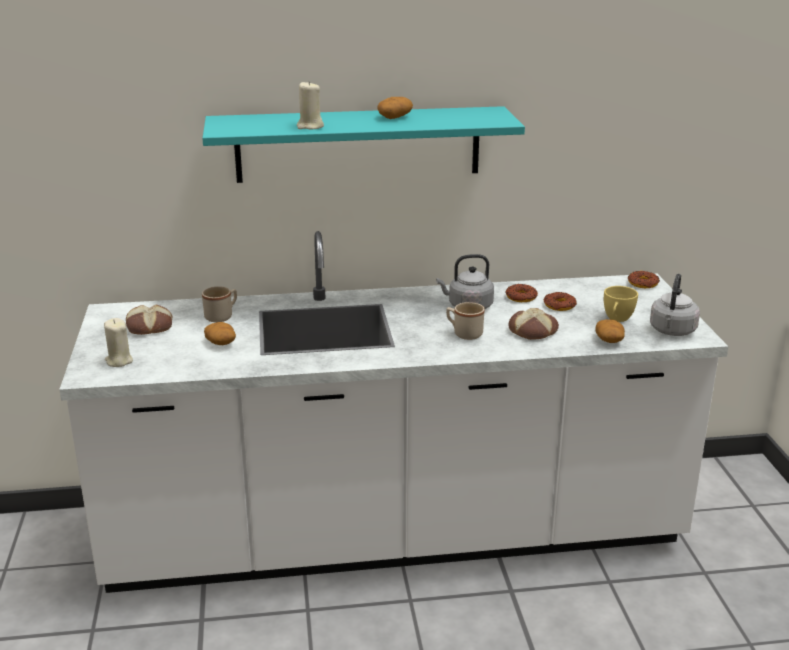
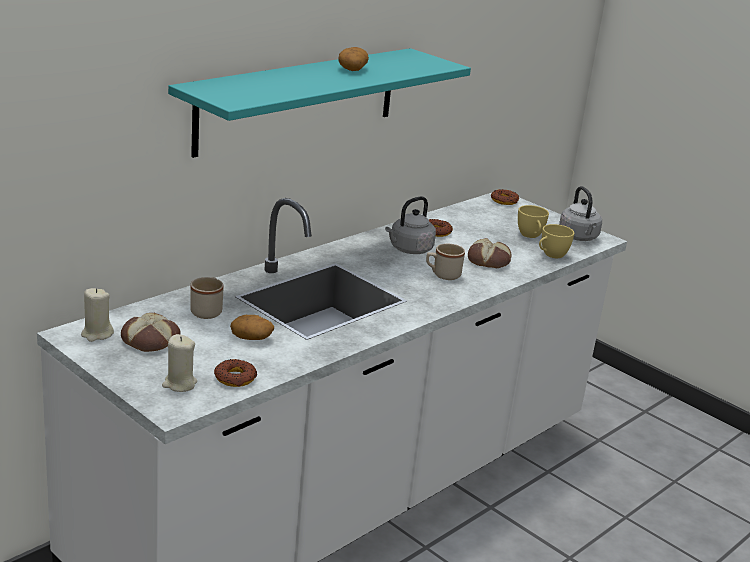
camera: 40 degrees left, 0 degrees up
beige candle [297,82,324,129] -> beige candle moved to [81,288,114,342]
donut [544,292,577,311] -> donut moved to [214,359,257,387]
potato [595,320,625,343] -> yellow cup [539,224,574,258]

